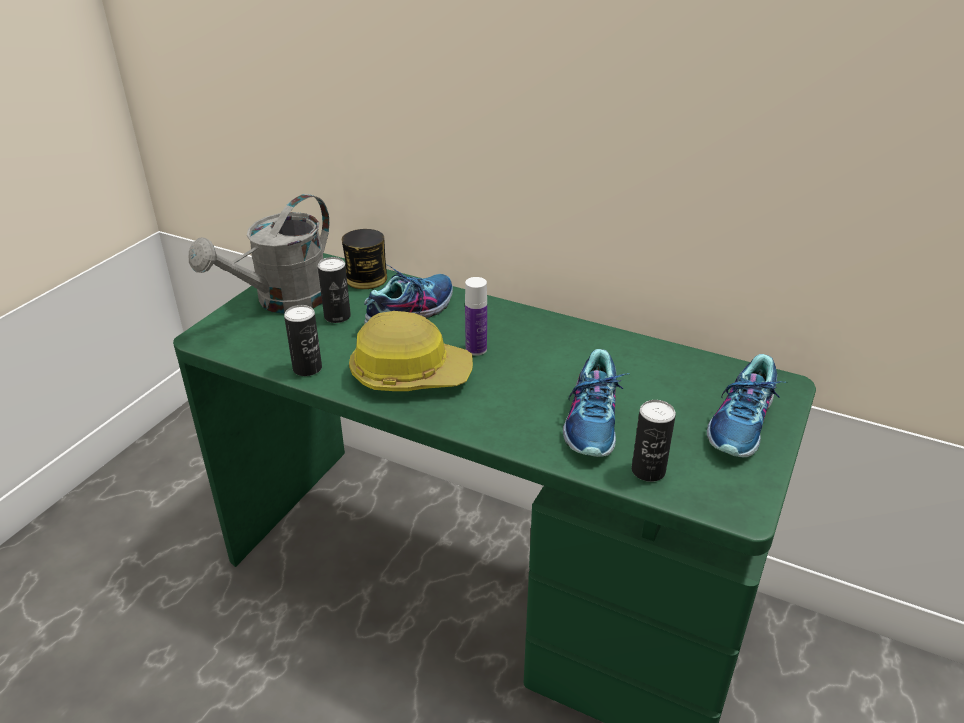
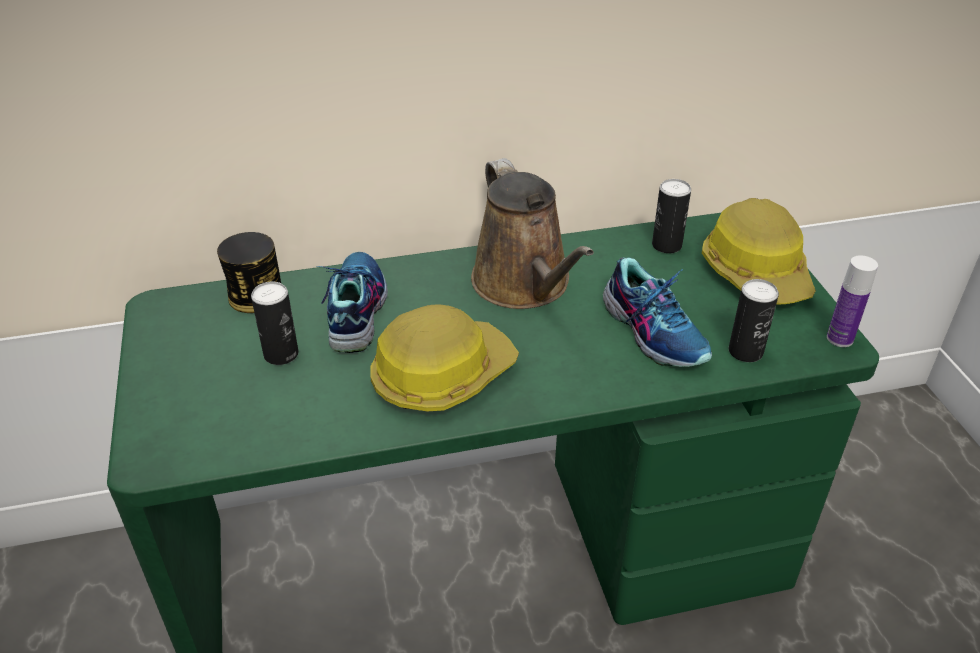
camera: 40 degrees left, 5 degrees up
grey watering can [189,194,329,314] -> none
can [284,305,322,376] -> can moved to [652,179,691,253]
bottle [465,277,487,356] -> bottle moved to [827,255,878,347]
shoe [707,354,787,457] -> hard hat [702,198,816,305]
none -> brown watering can [471,158,594,309]

